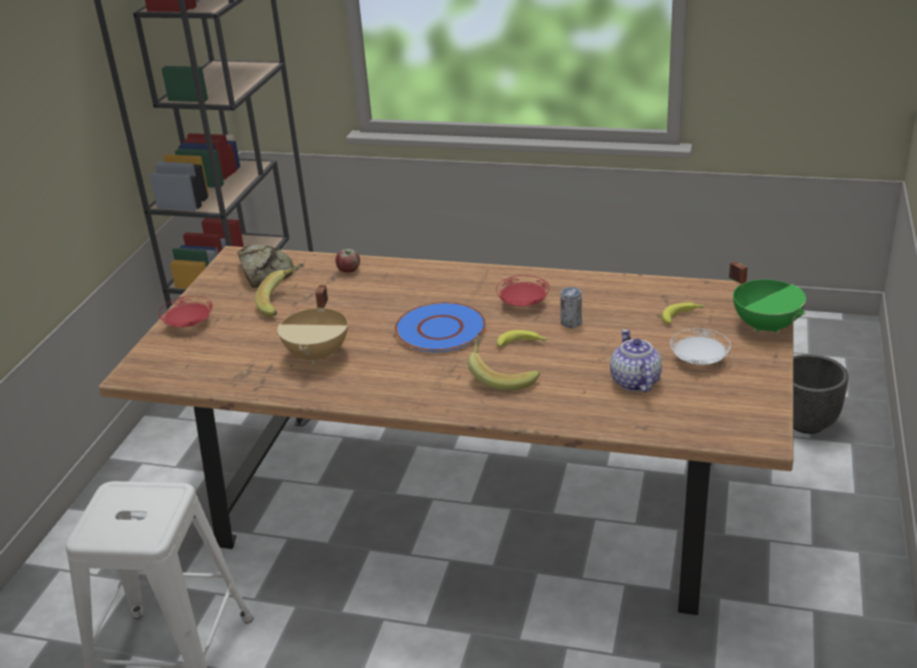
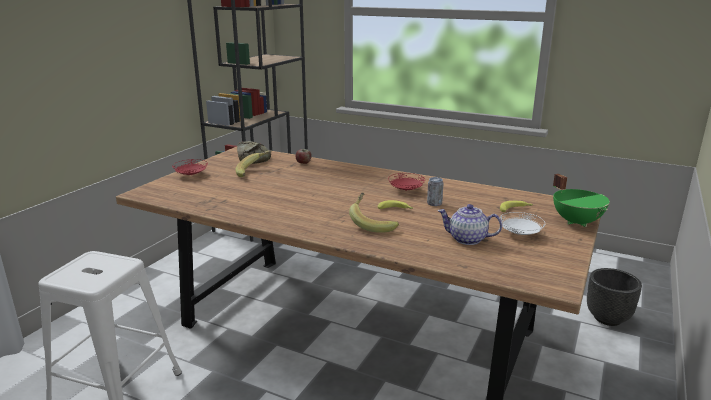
camera: 10 degrees right, 10 degrees down
beige cooking pot [277,285,348,364] -> none
blue plate [395,302,486,352] -> none
teapot [610,329,662,392] -> teapot turned 75 degrees counterclockwise [438,204,502,245]

